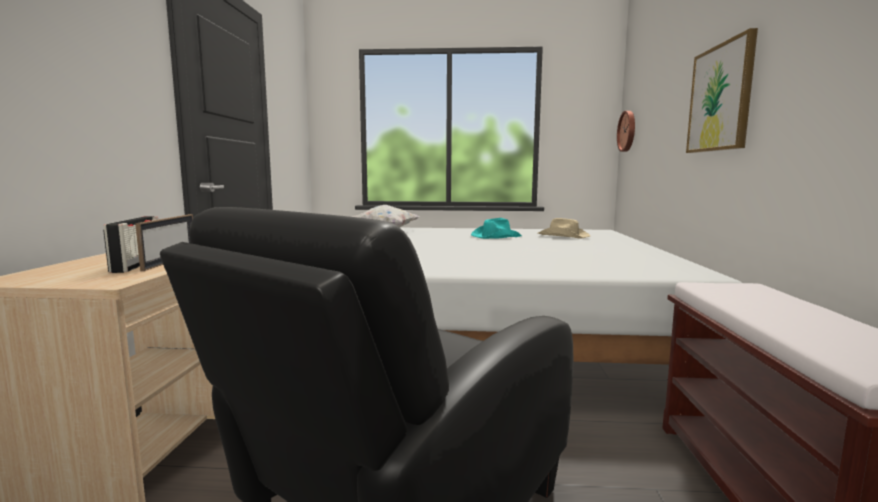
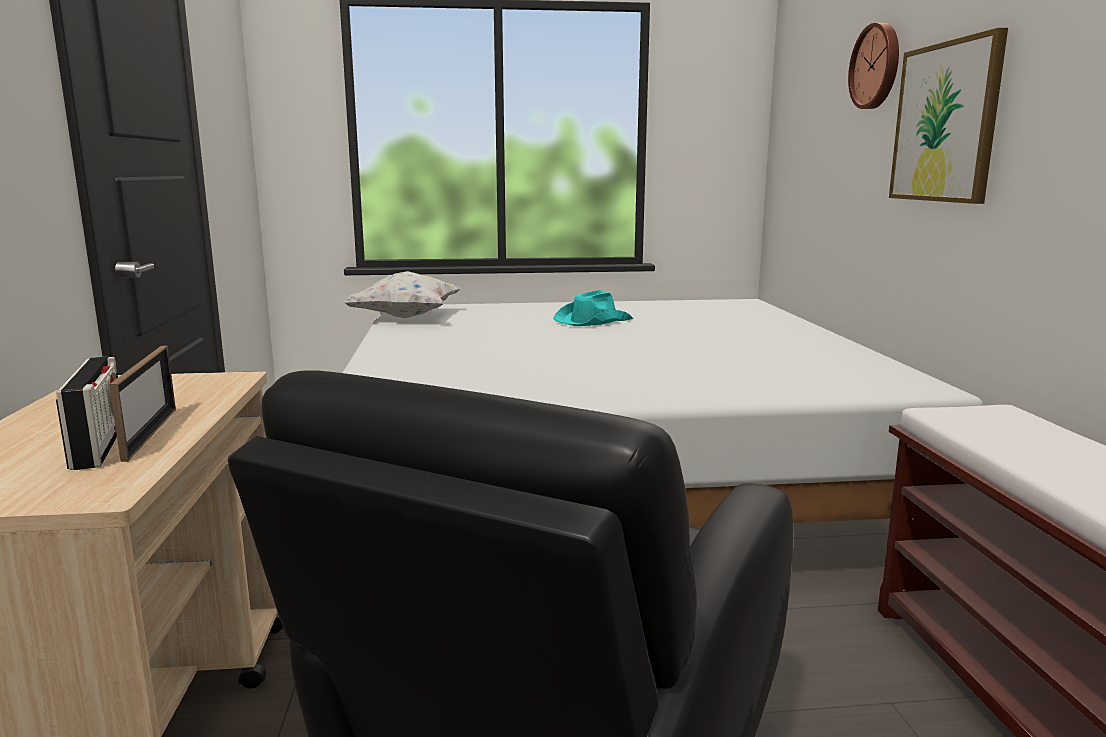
camera: 10 degrees left, 5 degrees up
beige hat [538,218,590,238] -> none
wall clock [617,111,635,152] -> wall clock moved to [848,23,899,109]

